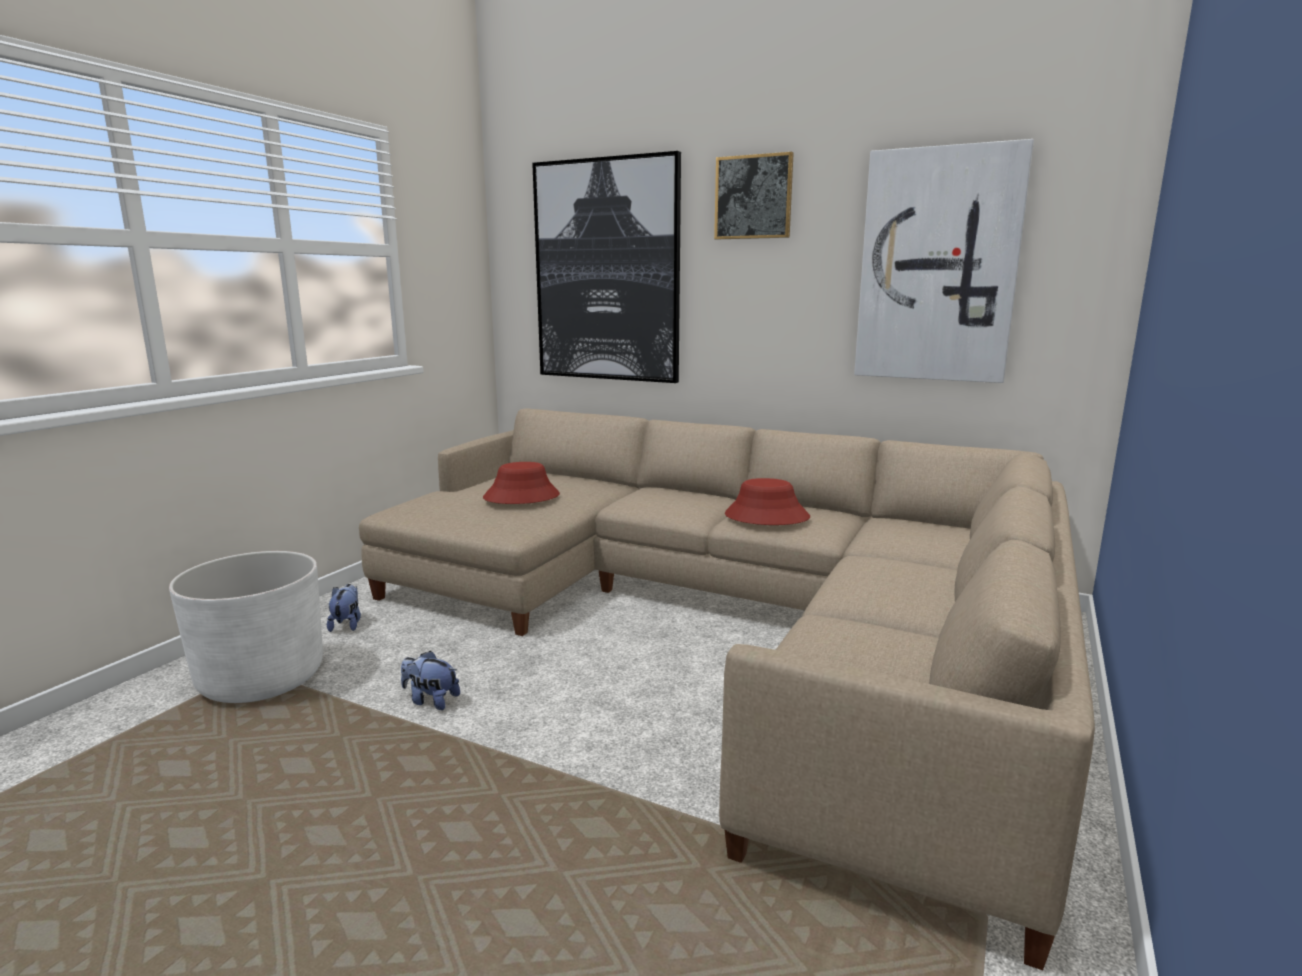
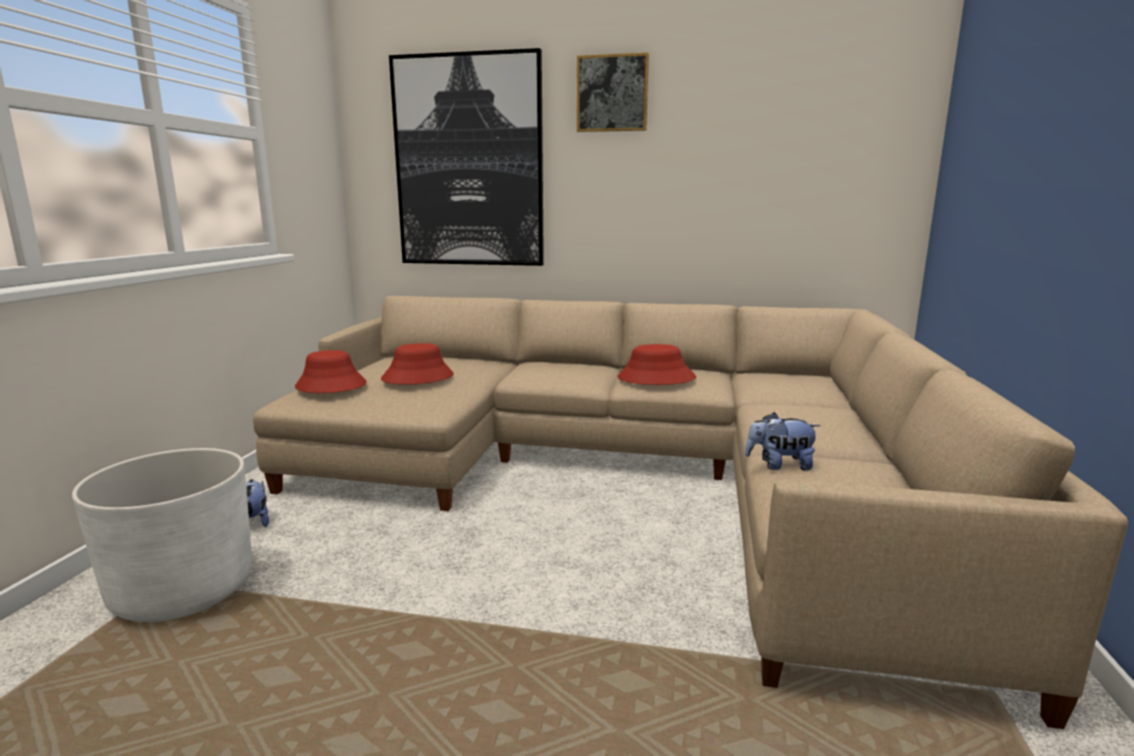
camera: 15 degrees left, 0 degrees up
plush toy [401,650,460,710] -> plush toy moved to [745,412,821,471]
picture [854,139,1034,383] -> none
none -> red hat [295,350,367,393]

